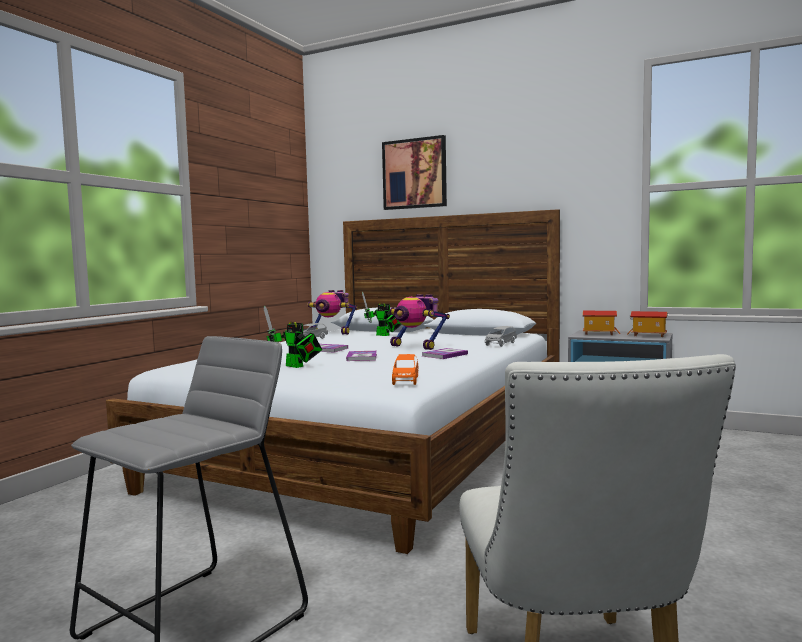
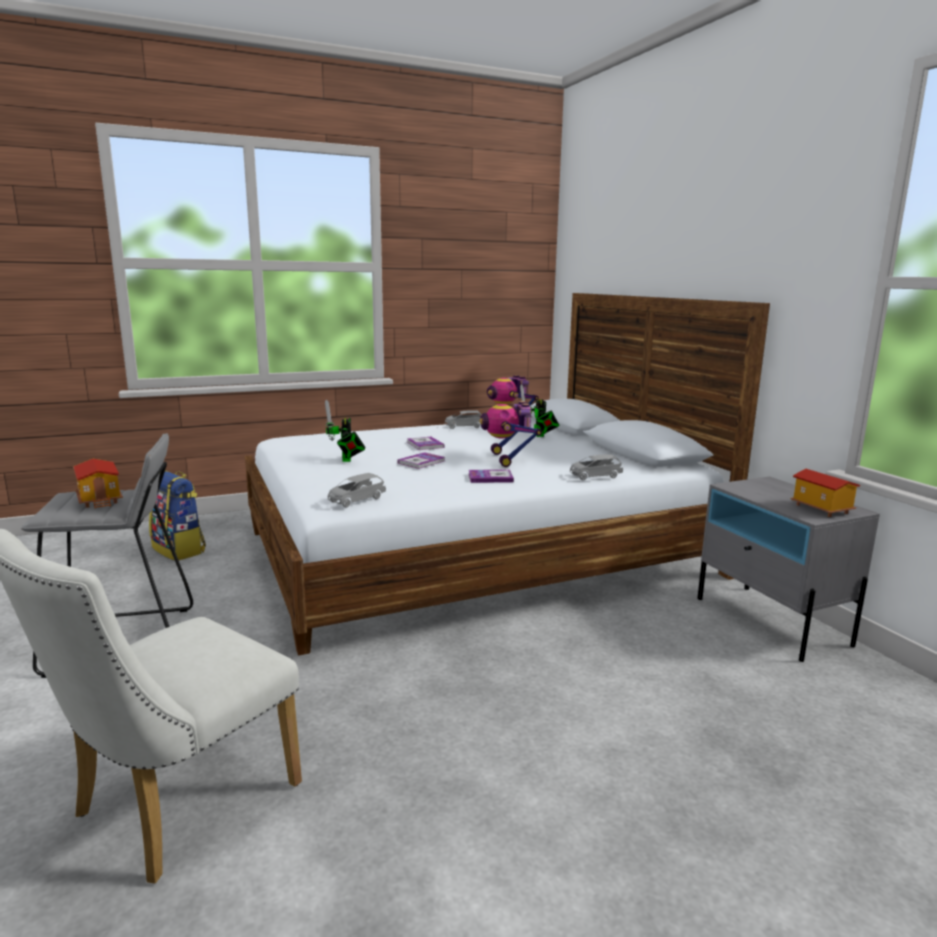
camera: 40 degrees right, 10 degrees up
picture [382,135,447,210] -> none
orange toy car [392,354,418,385] -> grey toy car [328,473,386,507]
toy house [583,311,620,335] -> toy house moved to [73,459,123,508]
none -> backpack [149,470,206,561]

